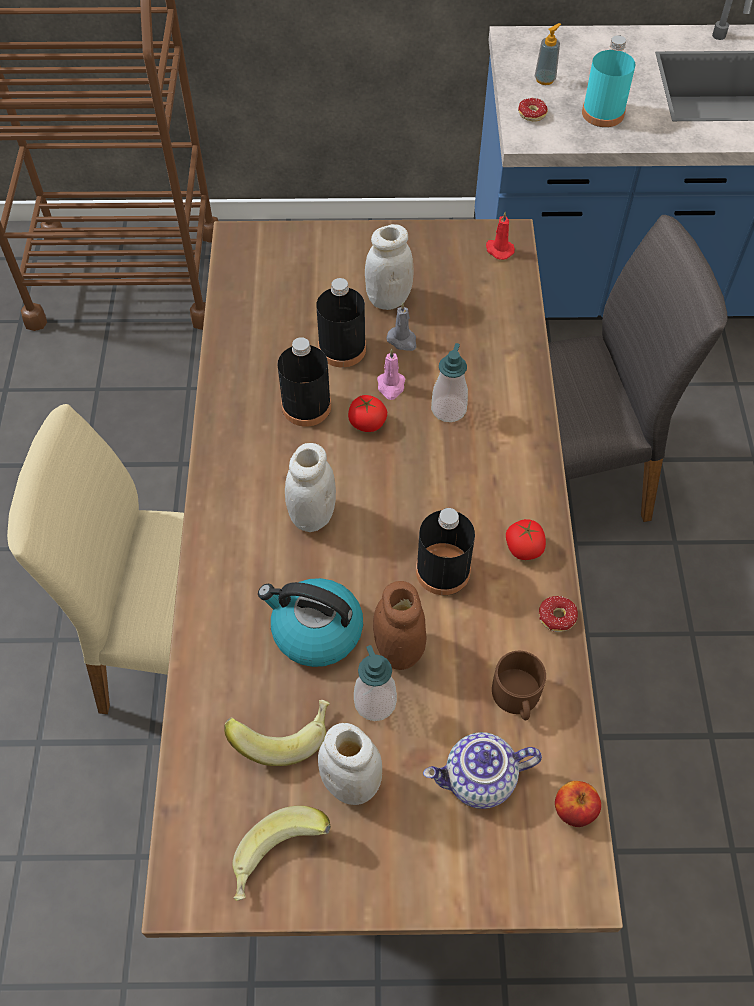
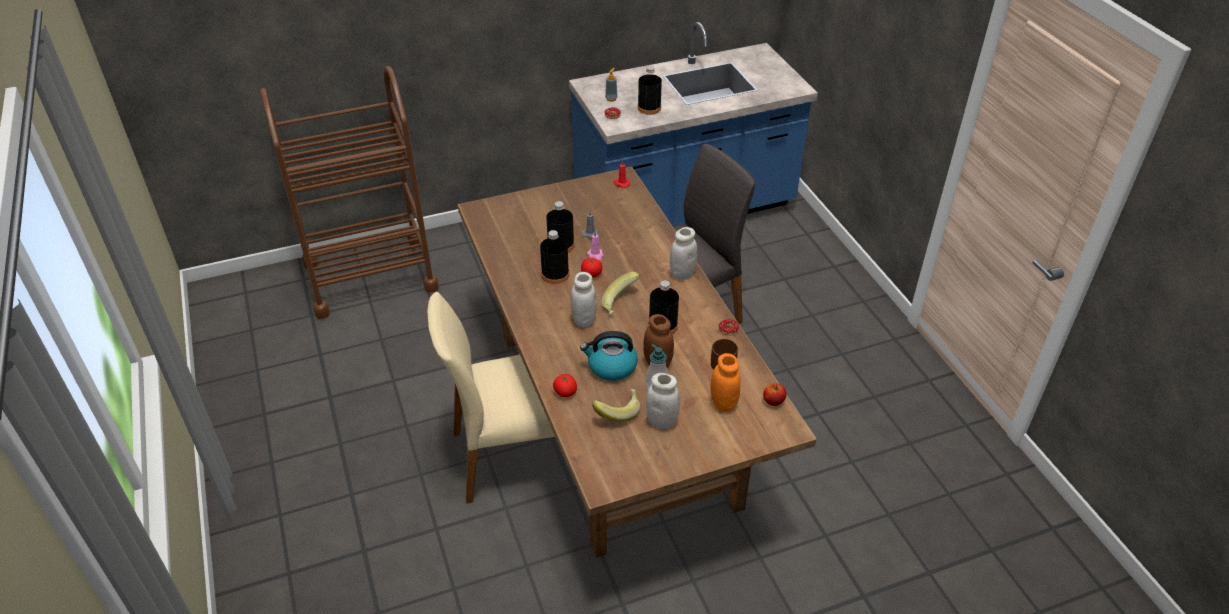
camera: 20 degrees left, 15 degrees down
banana [233,806,331,901] -> banana moved to [601,272,640,315]
white jar [365,224,413,310] -> white jar moved to [670,227,698,280]
teapot [423,732,542,809] -> orange jar [710,353,741,412]
soap dispenser [431,343,468,422] -> none
tomato [506,519,546,560] -> tomato moved to [553,374,577,397]
turquoise bottle [582,35,635,127] -> black bottle [638,66,662,115]

